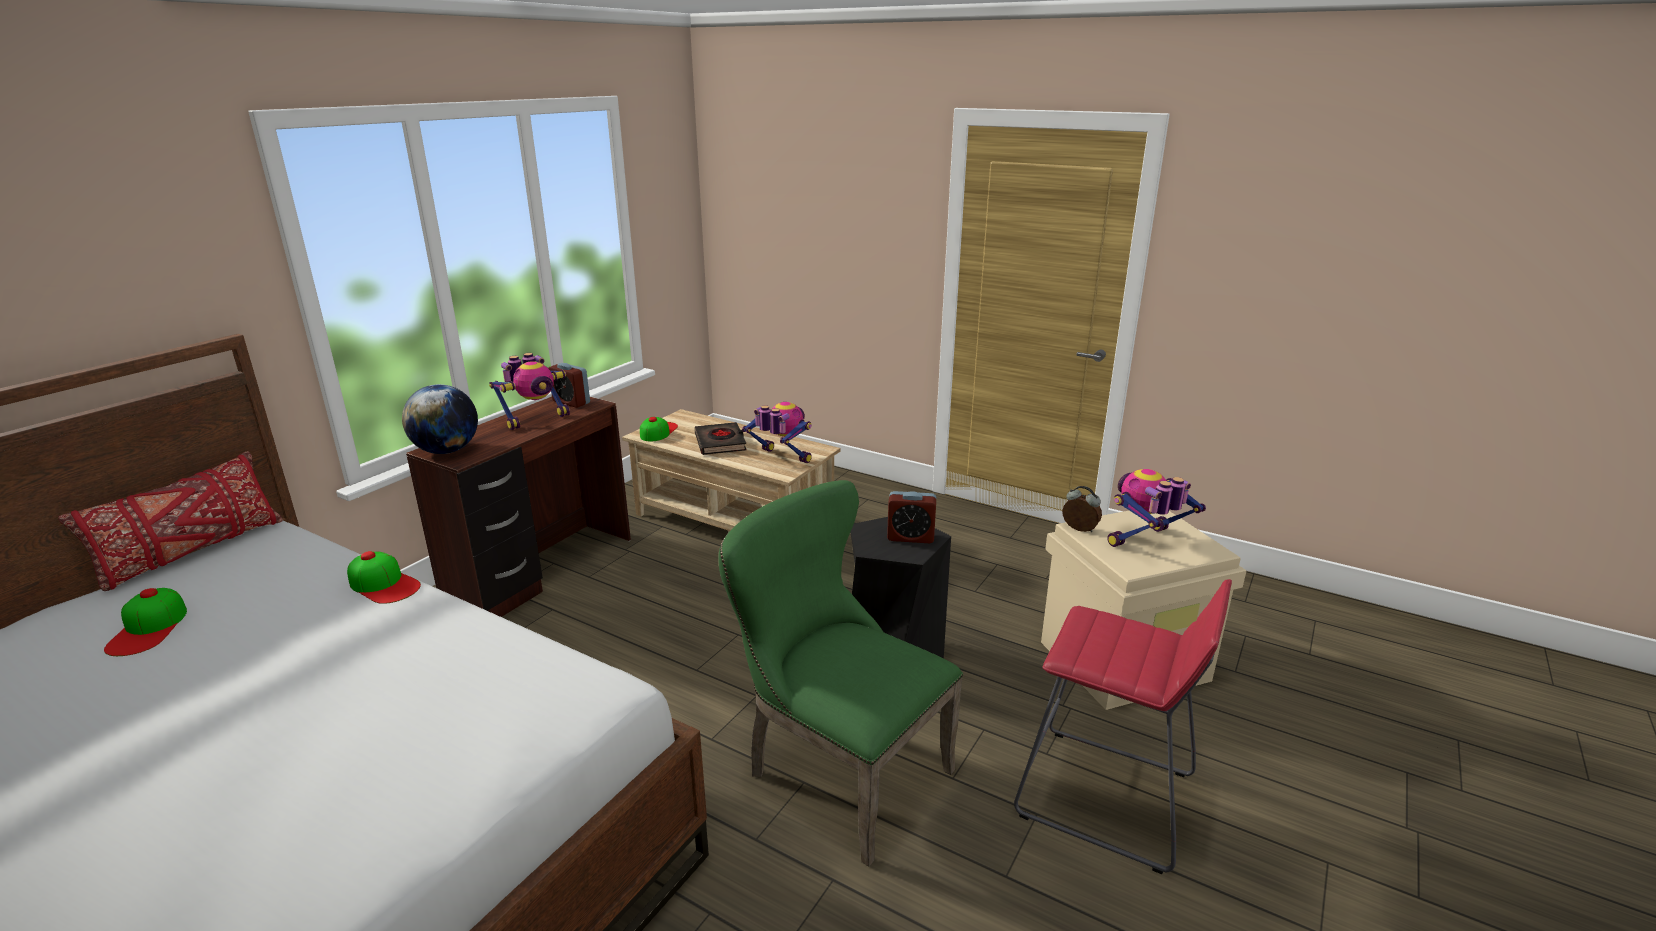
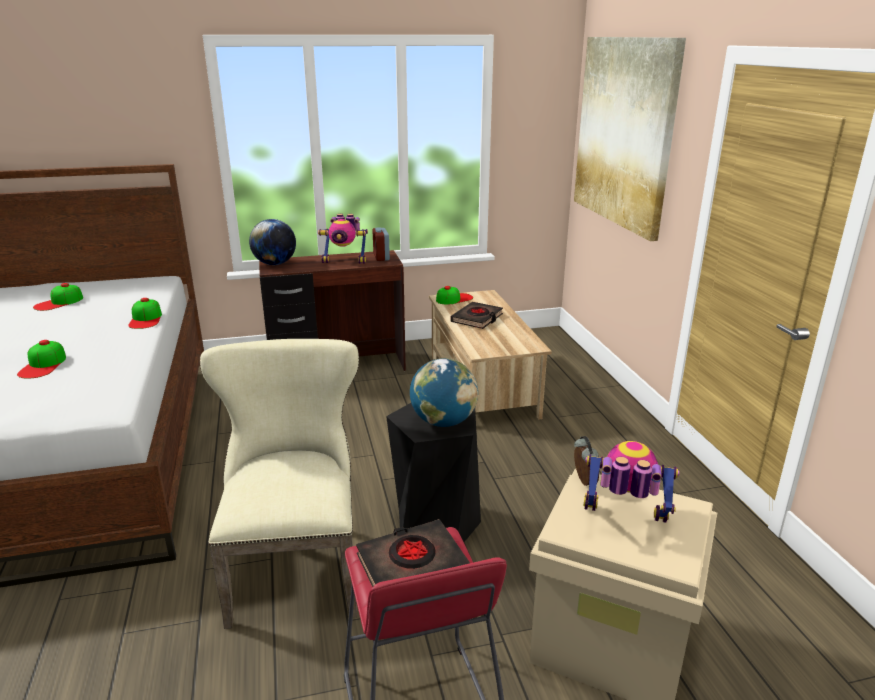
camera: 45 degrees right, 0 degrees up
red pillow [58,451,283,591] -> none
green chair [718,480,963,867] -> beige chair [200,339,359,629]
toy robot [742,402,812,463] -> none
alarm clock [887,491,936,543] -> globe [410,358,478,427]
none -> cap [17,340,66,379]
none -> black book [356,519,470,587]
none -> picture [574,37,686,241]

